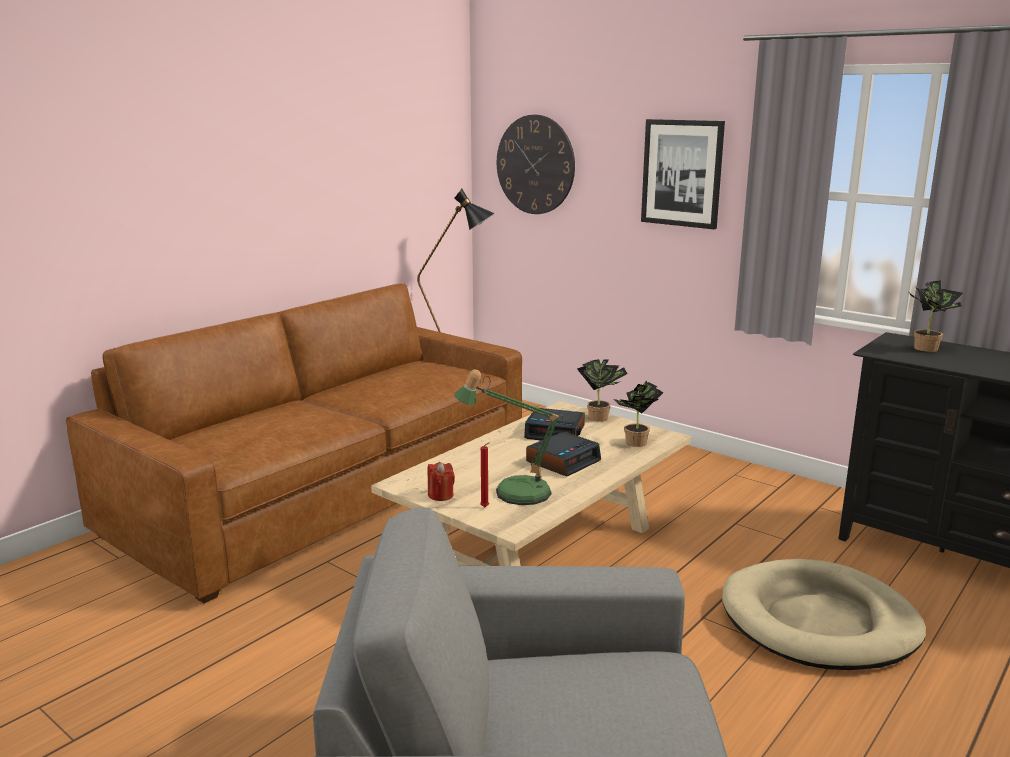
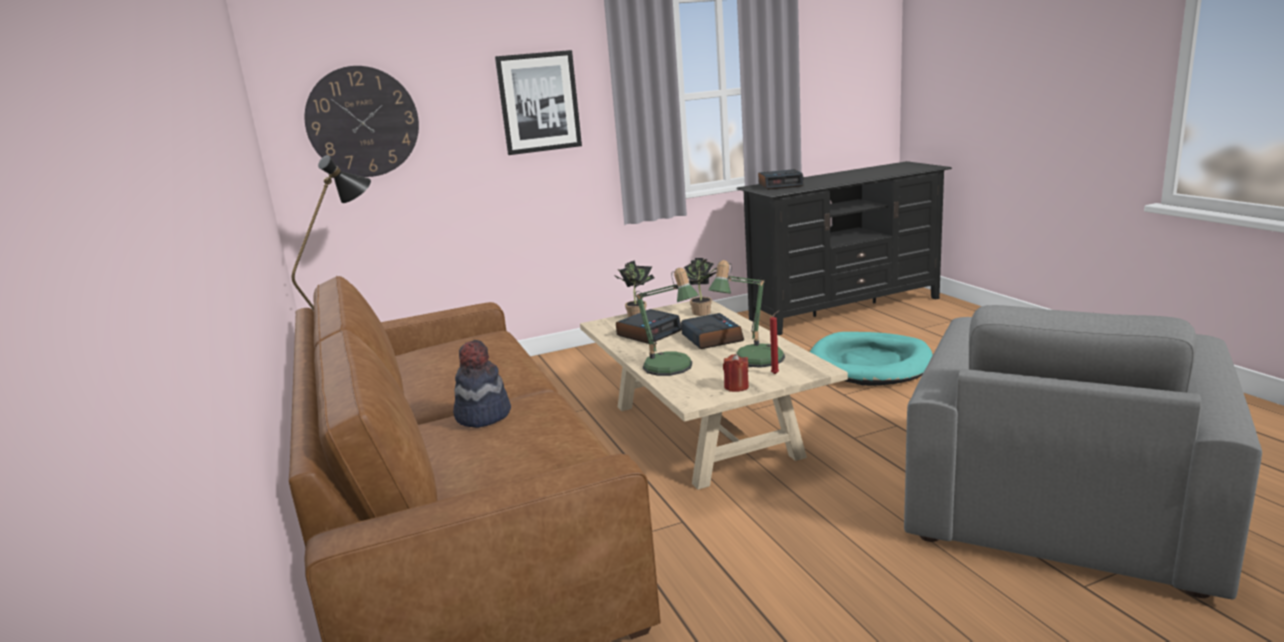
camera: 60 degrees left, 0 degrees up
beige dog bed [722,559,926,670] -> turquoise dog bed [810,332,933,386]
potted plant [909,280,963,352] -> alarm clock [758,169,803,190]
none -> hat [453,340,511,428]
none -> table lamp [635,268,699,376]

